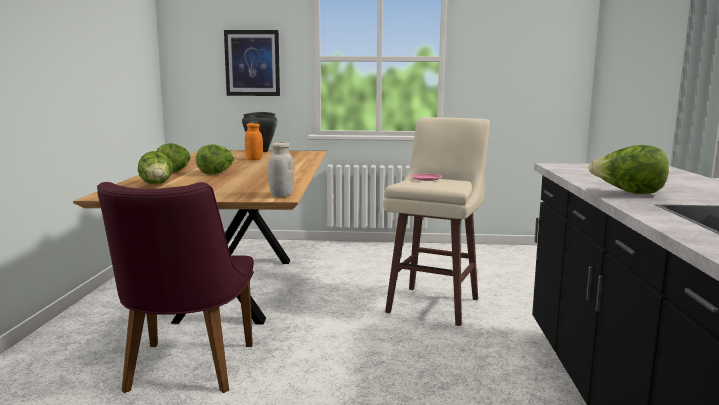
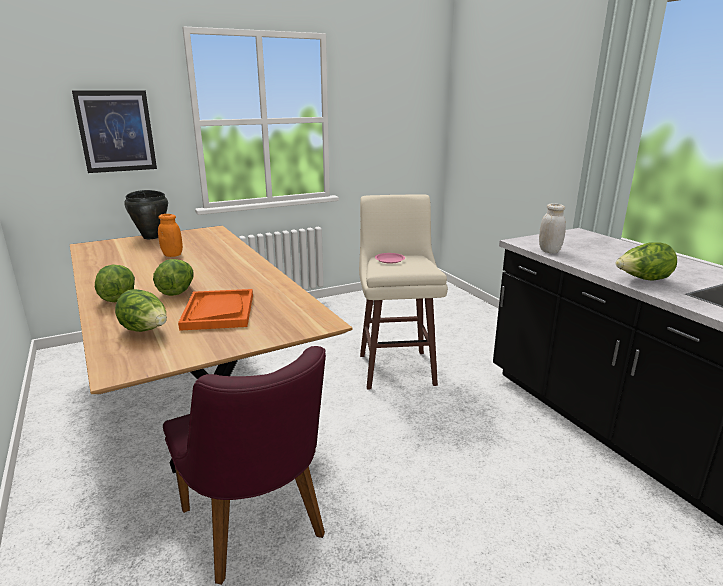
camera: 30 degrees left, 10 degrees up
white jar [268,142,294,197] -> white jar moved to [539,203,566,253]
none -> orange tray [178,289,253,331]

